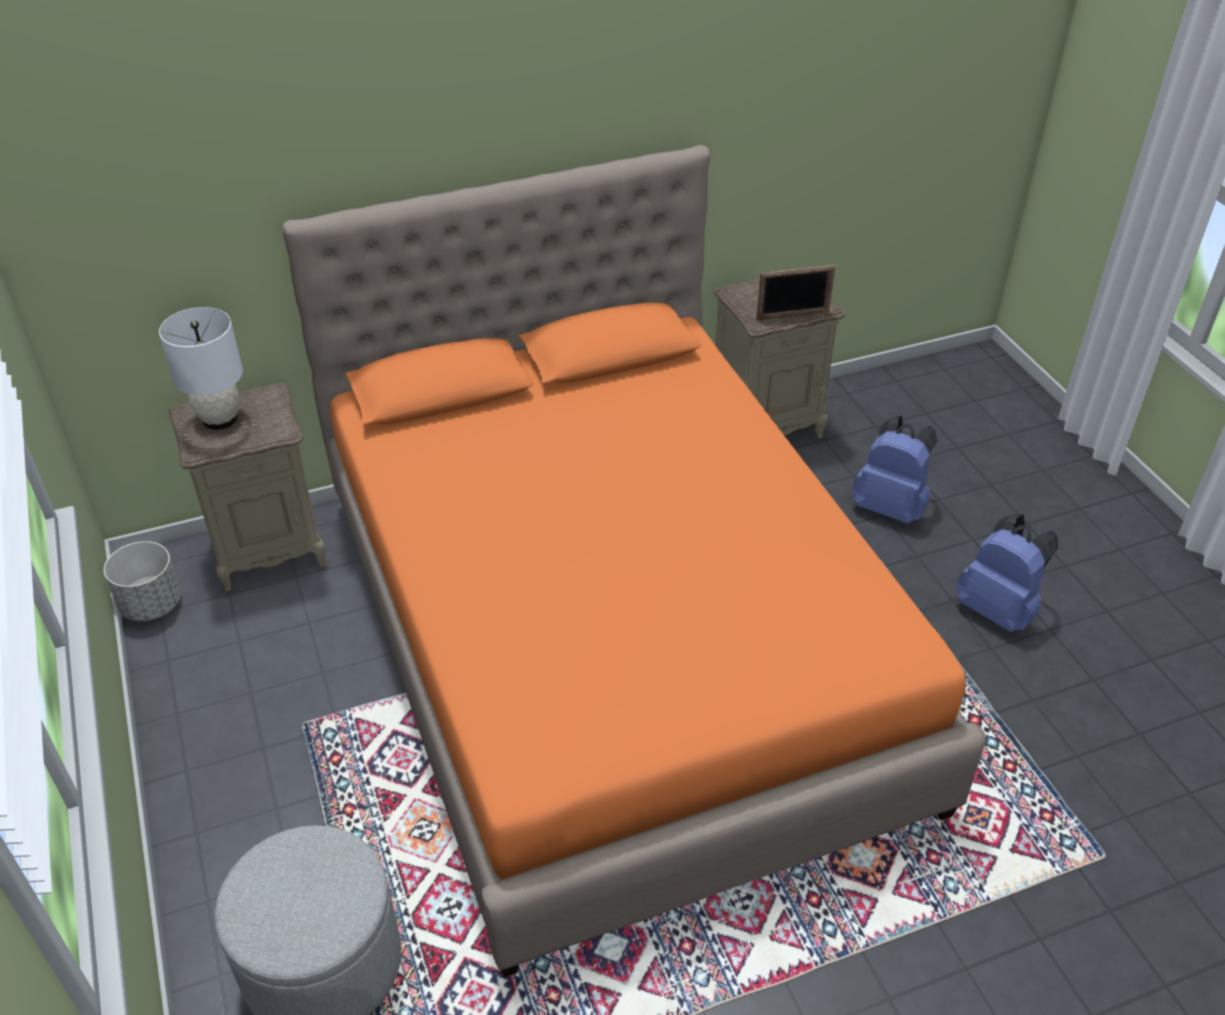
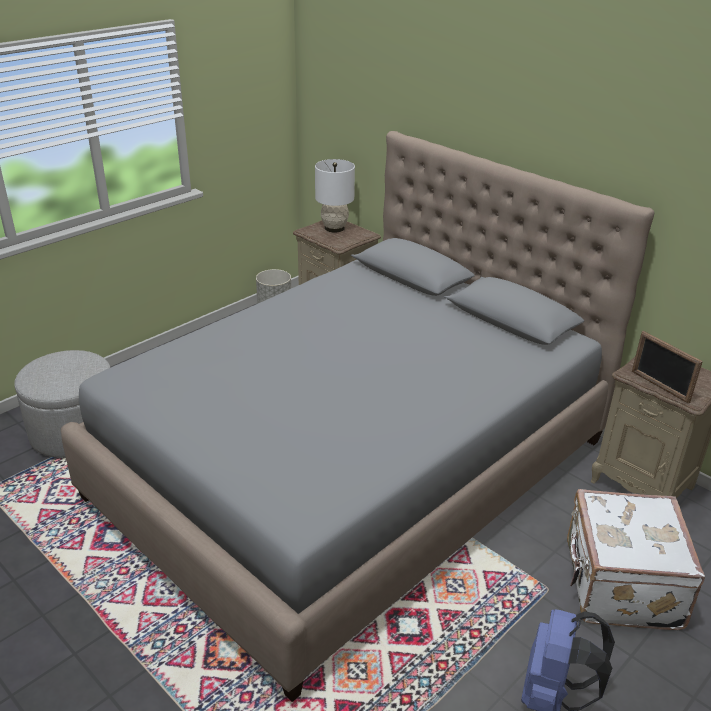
camera: 65 degrees right, 10 degrees down
orange bed [282,145,986,978] -> grey bed [61,131,654,702]
blue backpack [852,415,938,524] -> white suitcase [567,489,705,630]

